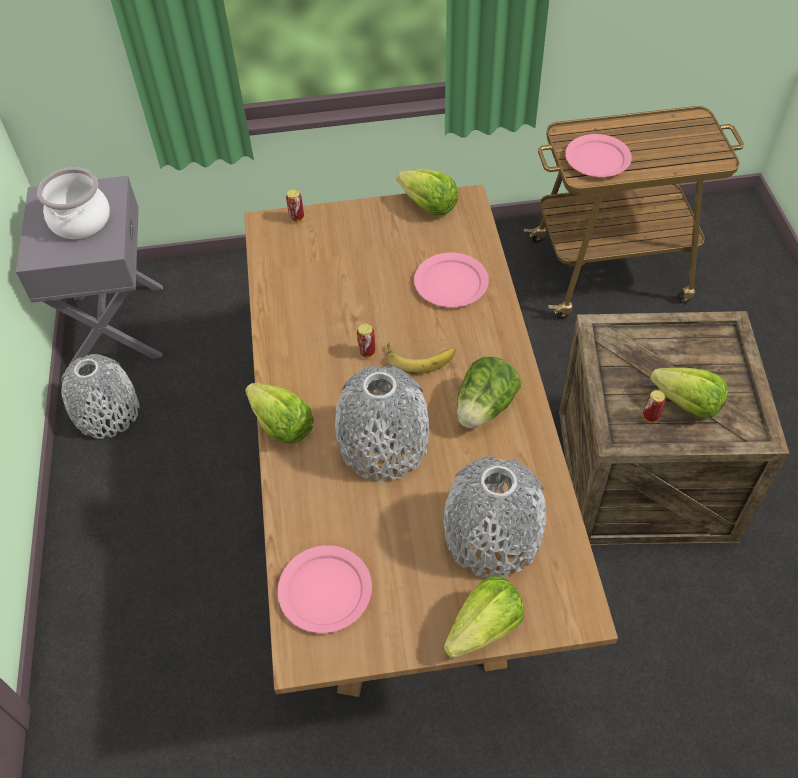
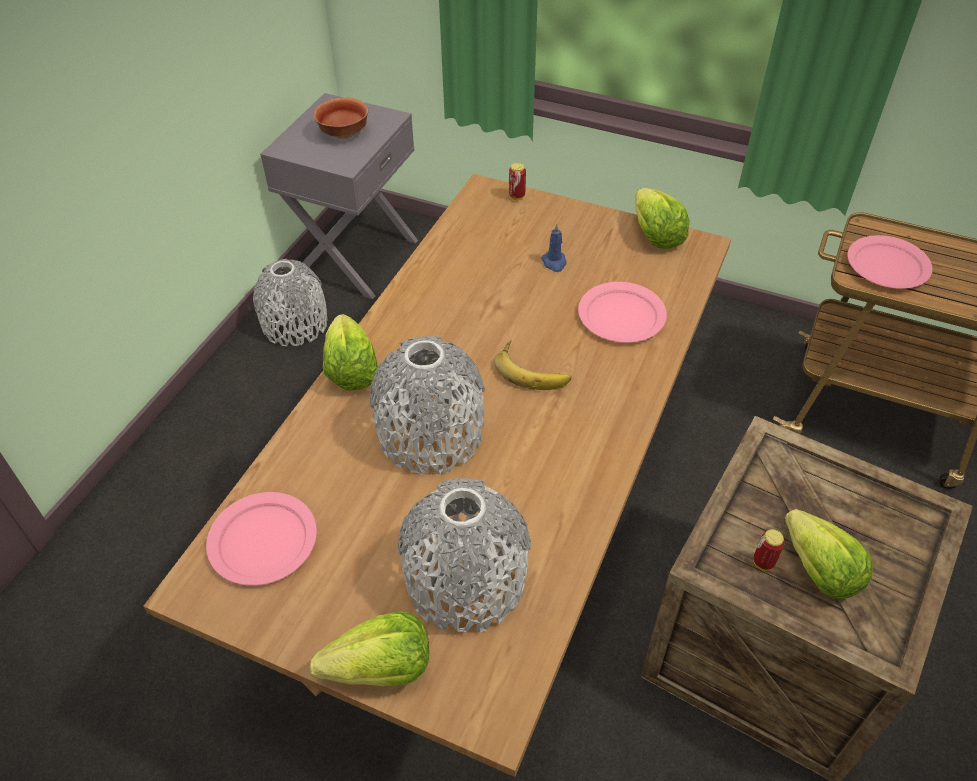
camera: 30 degrees right, 5 degrees down
cooking pot [37,167,110,239] -> bowl [313,97,369,139]
can [357,324,375,358] -> none
lettuce [457,357,521,428] -> none
none -> blue candle [541,223,567,272]

